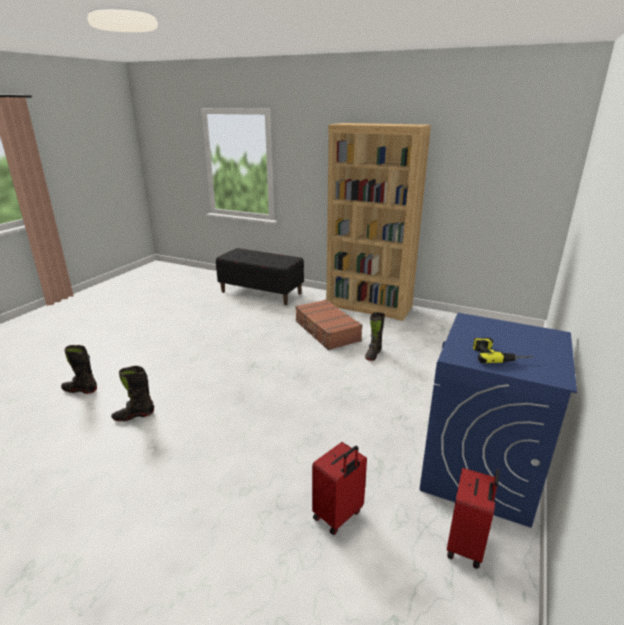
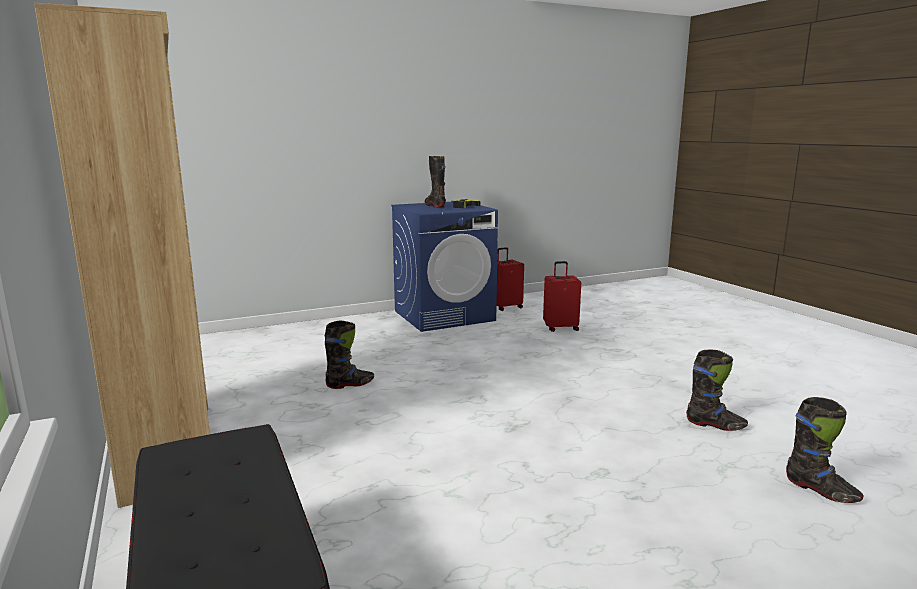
camera: 140 degrees left, 10 degrees down
brown suitcase [295,299,363,350] -> none
none -> black boot [425,156,446,208]

